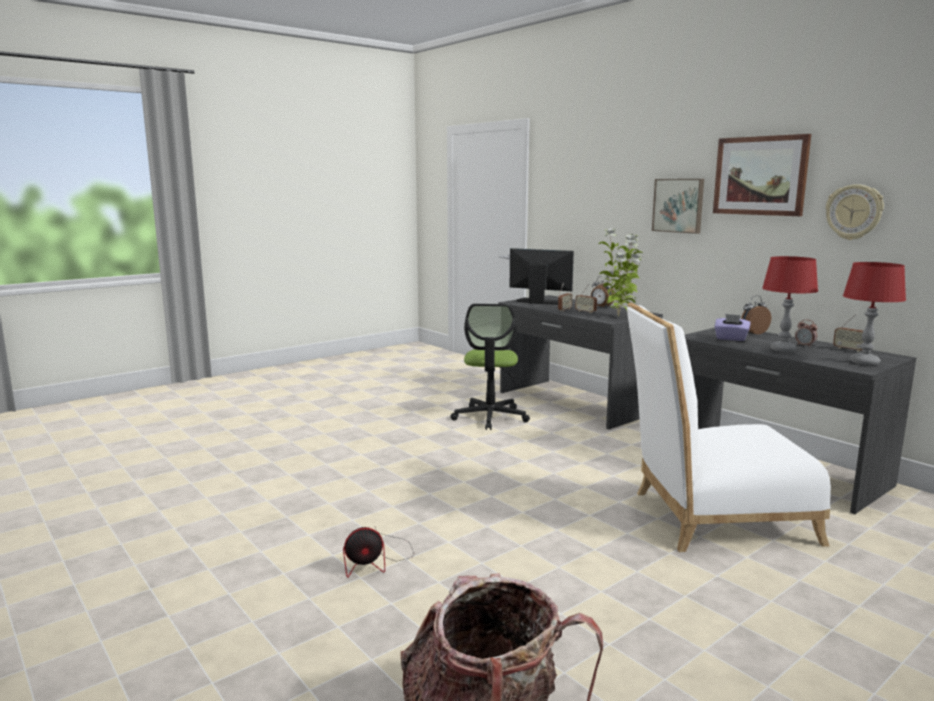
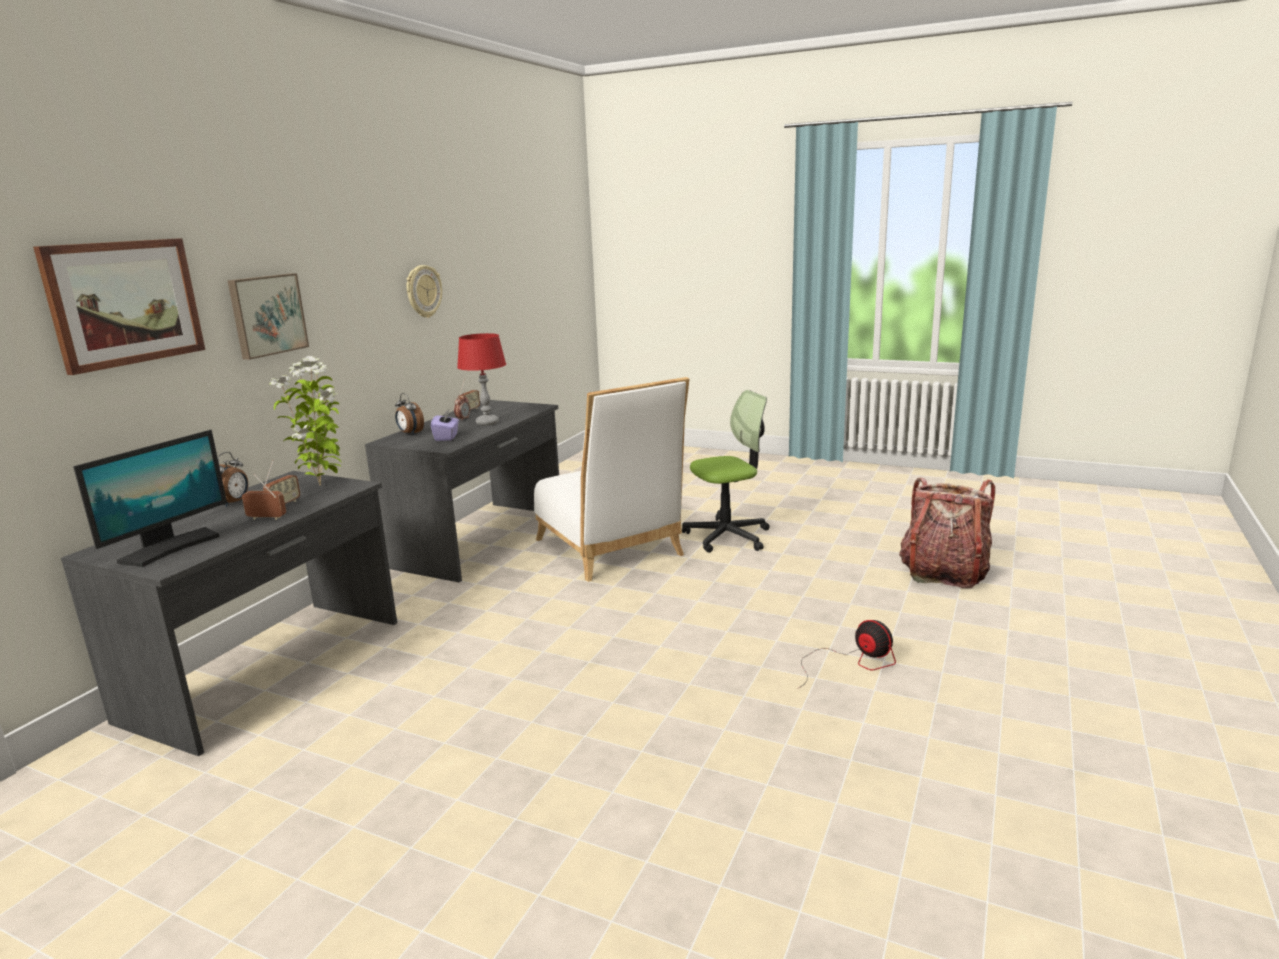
camera: 115 degrees left, 5 degrees up
office chair [450,304,530,430] -> office chair moved to [682,390,770,553]
monitor [510,248,574,305] -> monitor turned 150 degrees counterclockwise [73,430,227,567]
picture [713,134,811,216] -> picture moved to [33,238,205,375]
red table lamp [843,262,906,365] -> none

